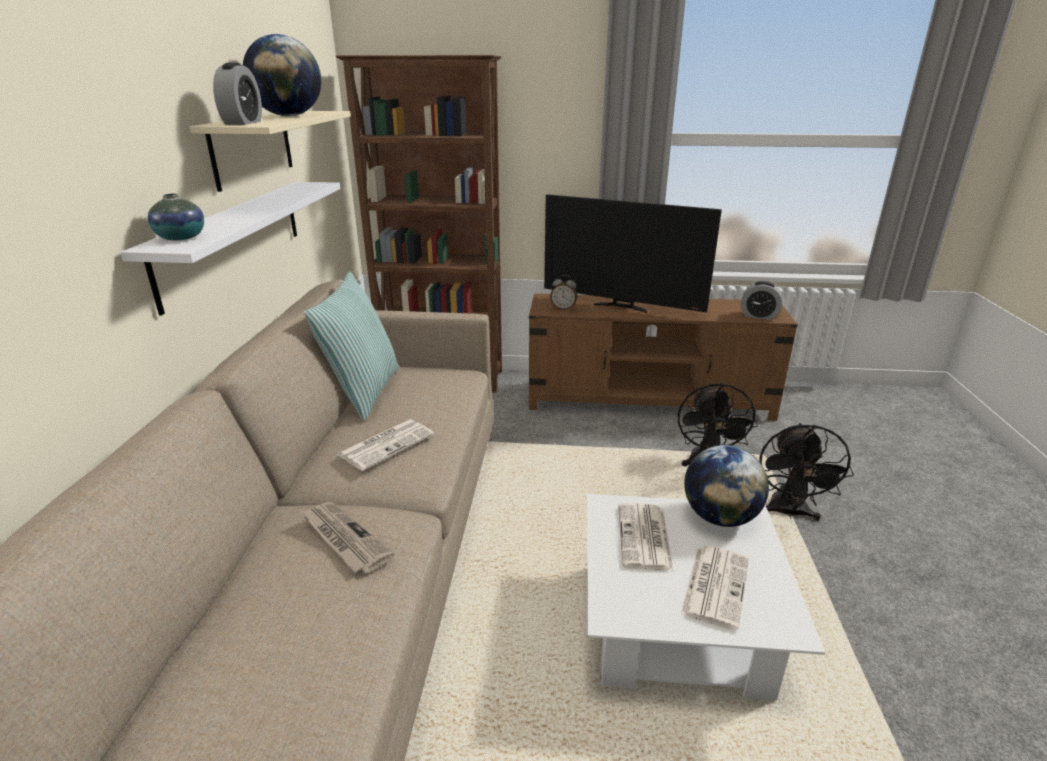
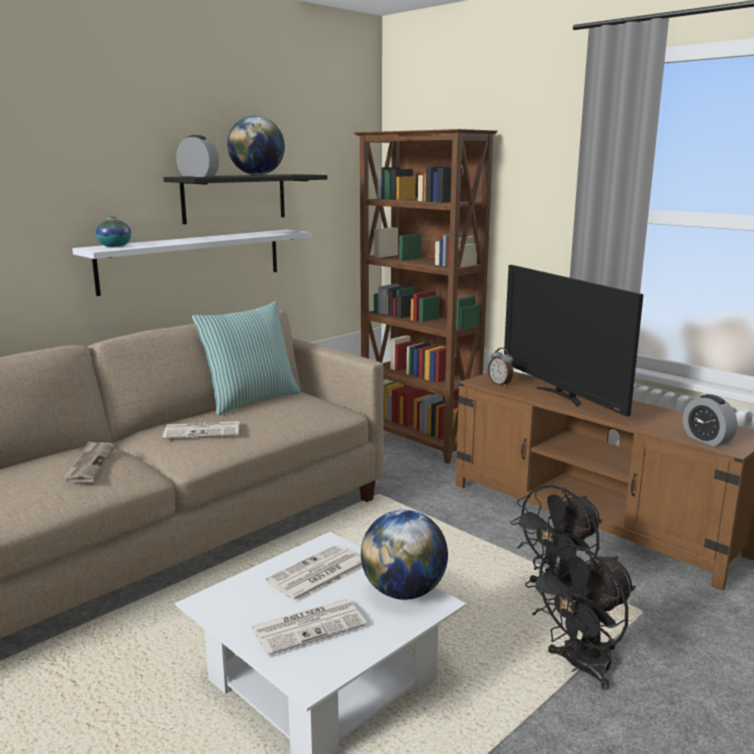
camera: 40 degrees right, 10 degrees down
beige shelf [190,111,351,192] -> black shelf [163,174,327,224]
alarm clock [213,63,262,125] -> alarm clock turned 105 degrees counterclockwise [176,135,219,177]

